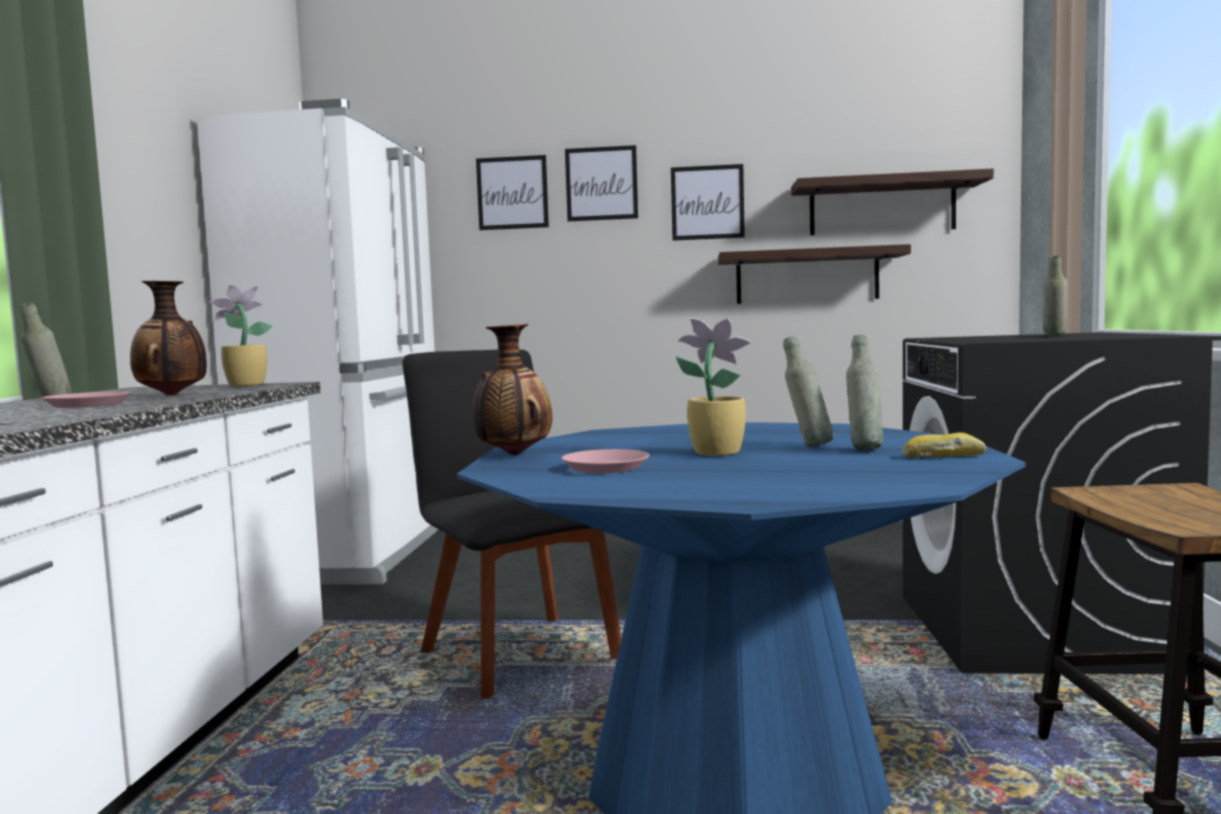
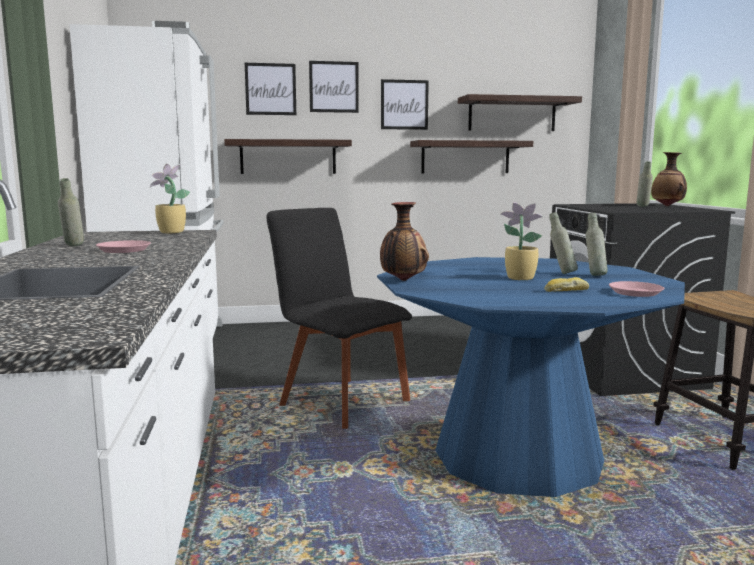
camera: 15 degrees left, 5 degrees up
vase [130,281,207,396] -> vase moved to [651,152,687,206]
pink plate [561,449,649,474] -> pink plate moved to [609,281,664,297]
bread [902,432,986,457] -> bread moved to [544,277,589,292]
none -> shelf [224,139,352,174]

